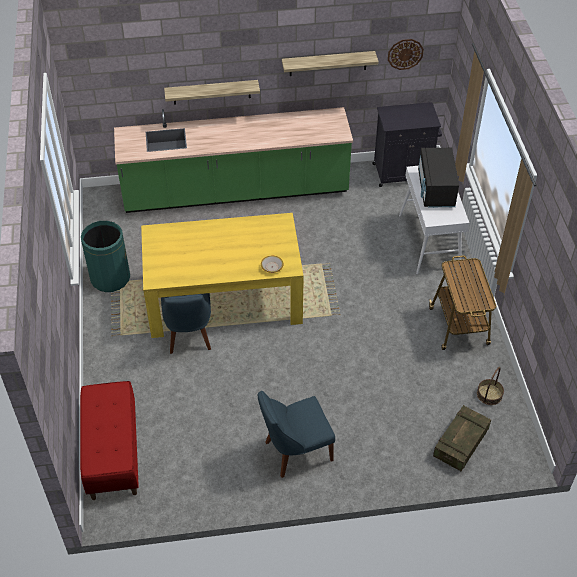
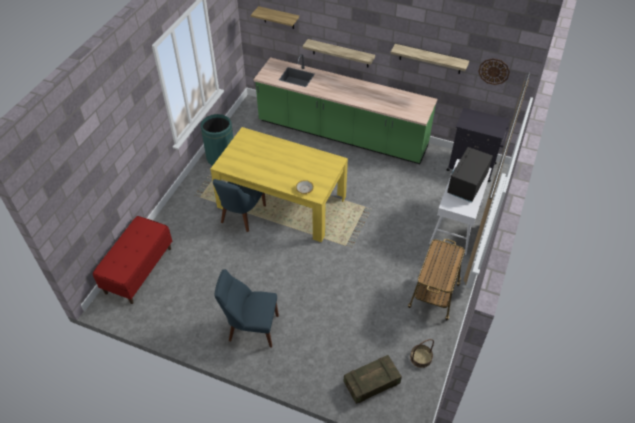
camera: 30 degrees right, 0 degrees up
none -> shelf [251,6,299,29]

